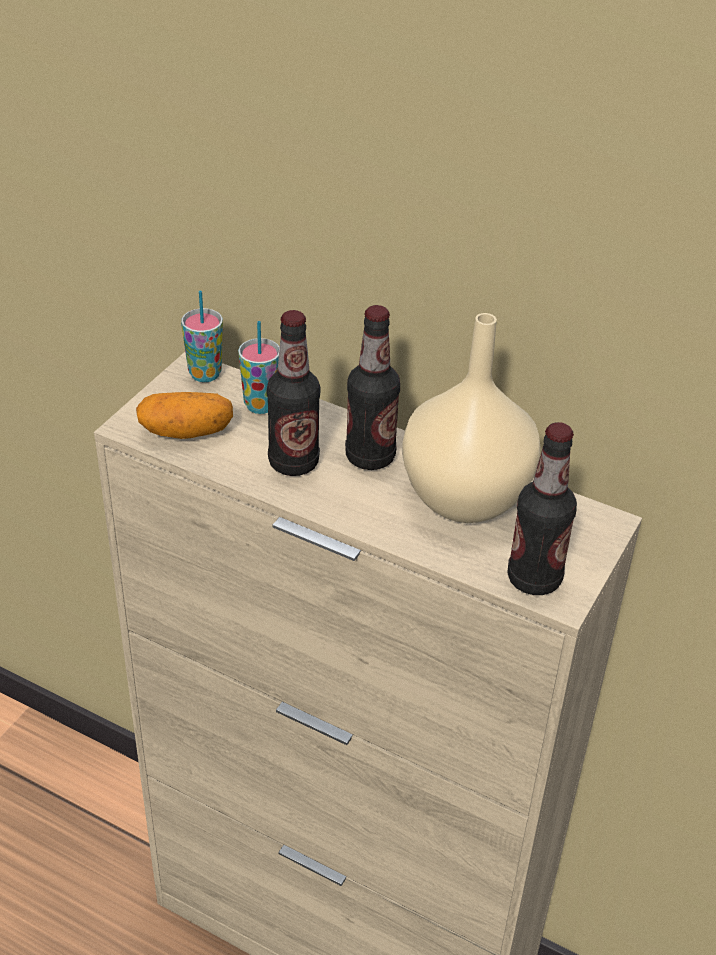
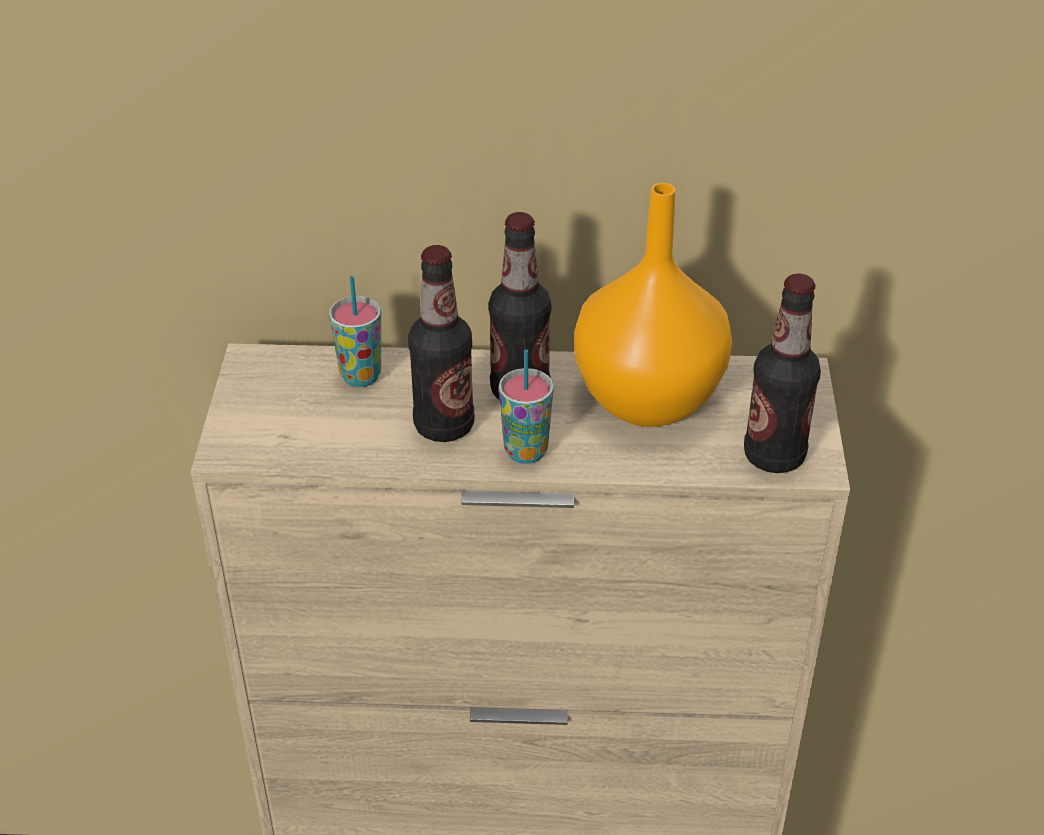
camera: 25 degrees left, 0 degrees up
potato [136,392,233,439] -> none
cup [181,291,223,382] -> cup moved to [499,350,554,464]
beige vase [402,313,541,523] -> orange vase [574,183,732,427]

